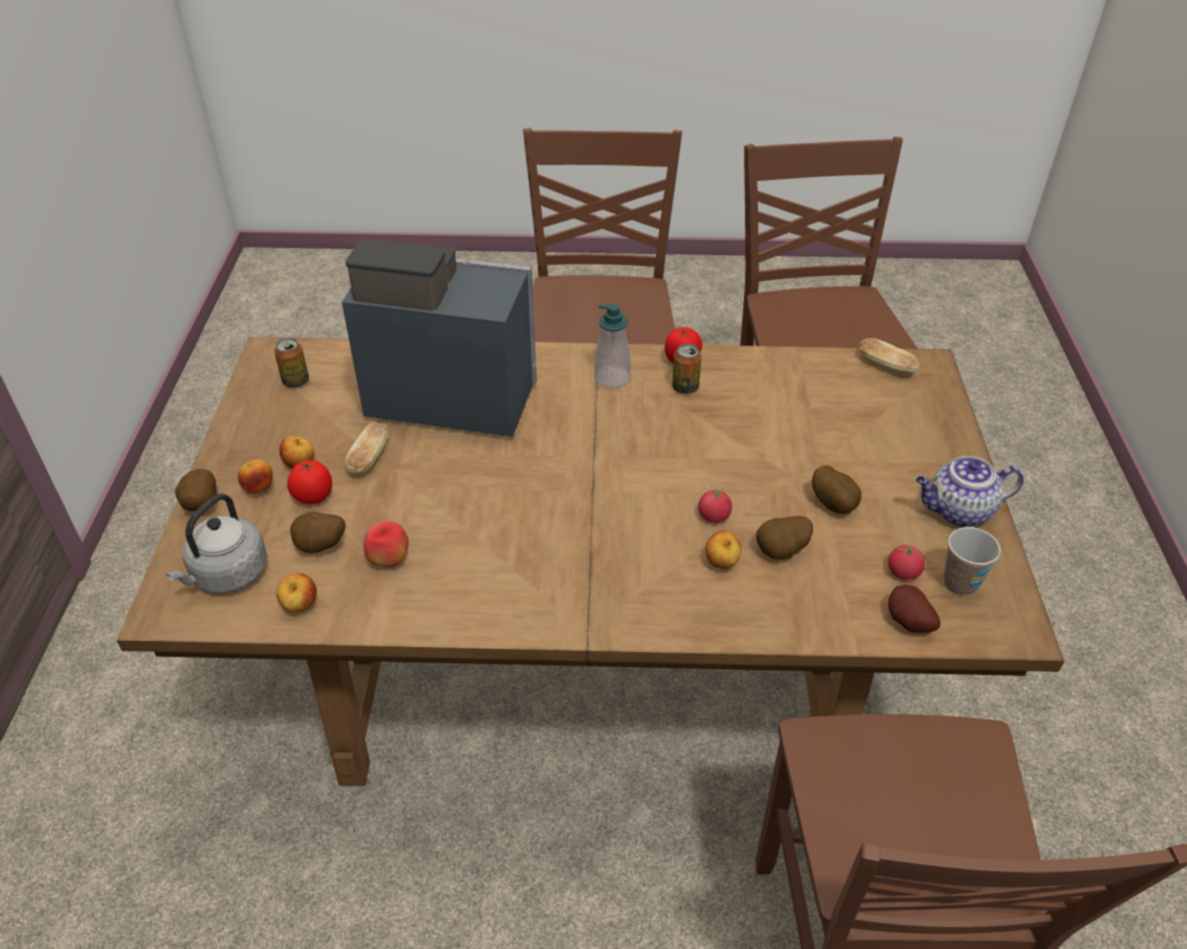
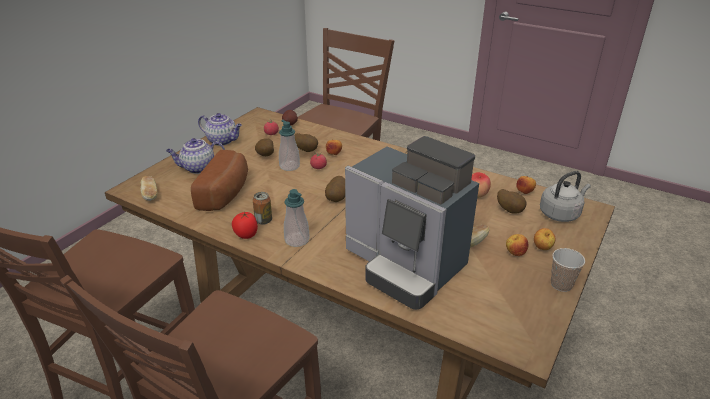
camera: 150 degrees left, 10 degrees down
potato [175,469,217,511] -> potato moved to [325,176,345,202]
can [274,338,309,388] -> none
tomato [287,458,332,504] -> none
cup [943,527,1001,596] -> cup moved to [551,248,585,292]
none -> teapot [166,138,225,174]
none -> bread [191,150,248,211]
none -> soap dispenser [279,120,300,171]

